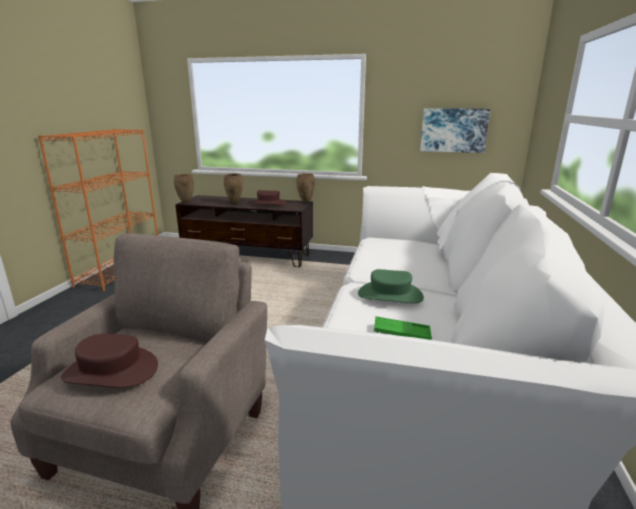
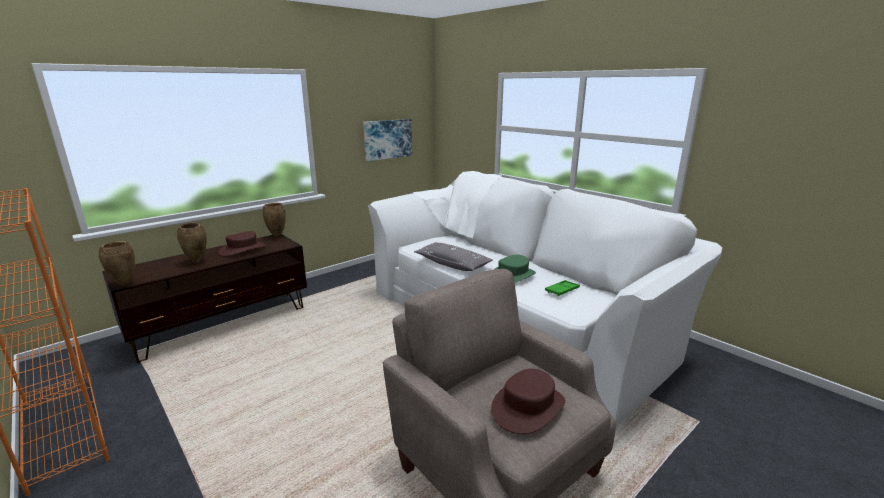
camera: 55 degrees left, 0 degrees up
none -> grey pillow [414,242,493,271]

